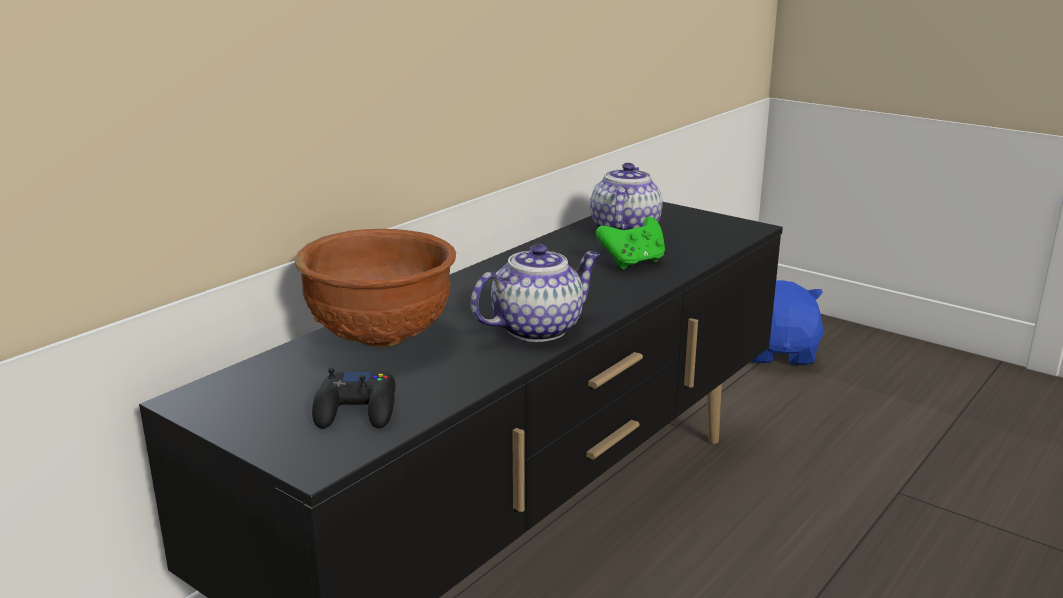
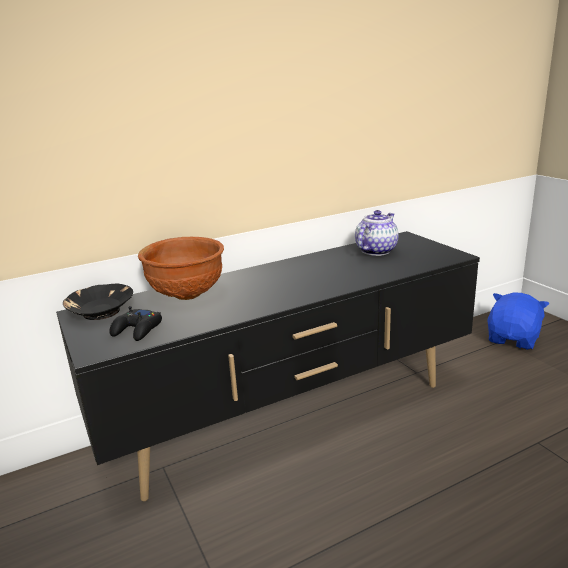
camera: 25 degrees right, 0 degrees up
teapot [470,244,600,342] -> none
green game controller [596,217,665,270] -> none
none -> black bowl [63,284,133,320]

